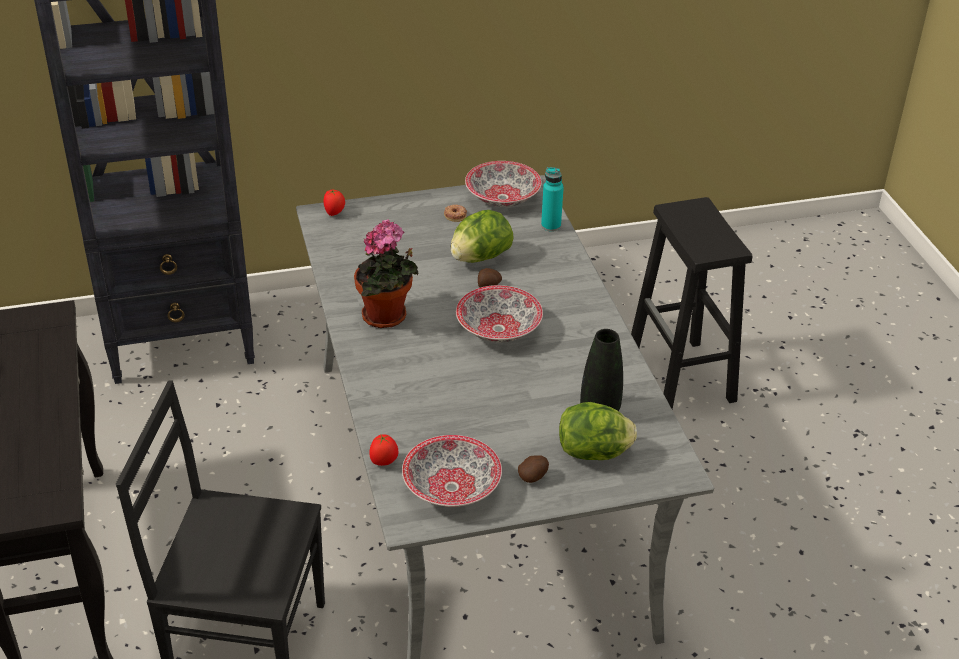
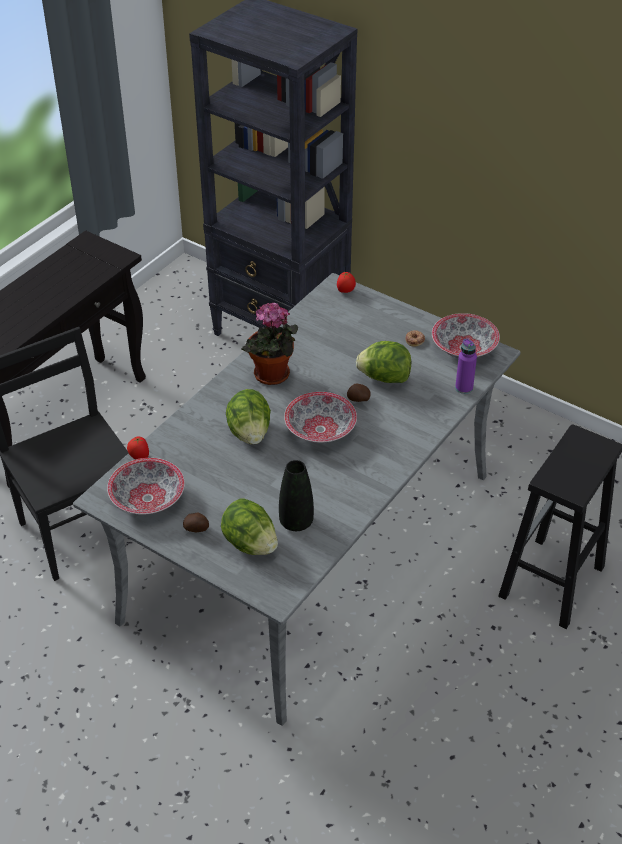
camera: 50 degrees right, 5 degrees up
turquoise bottle [541,167,564,232] -> purple bottle [455,338,477,394]
none -> lettuce [226,389,271,444]

